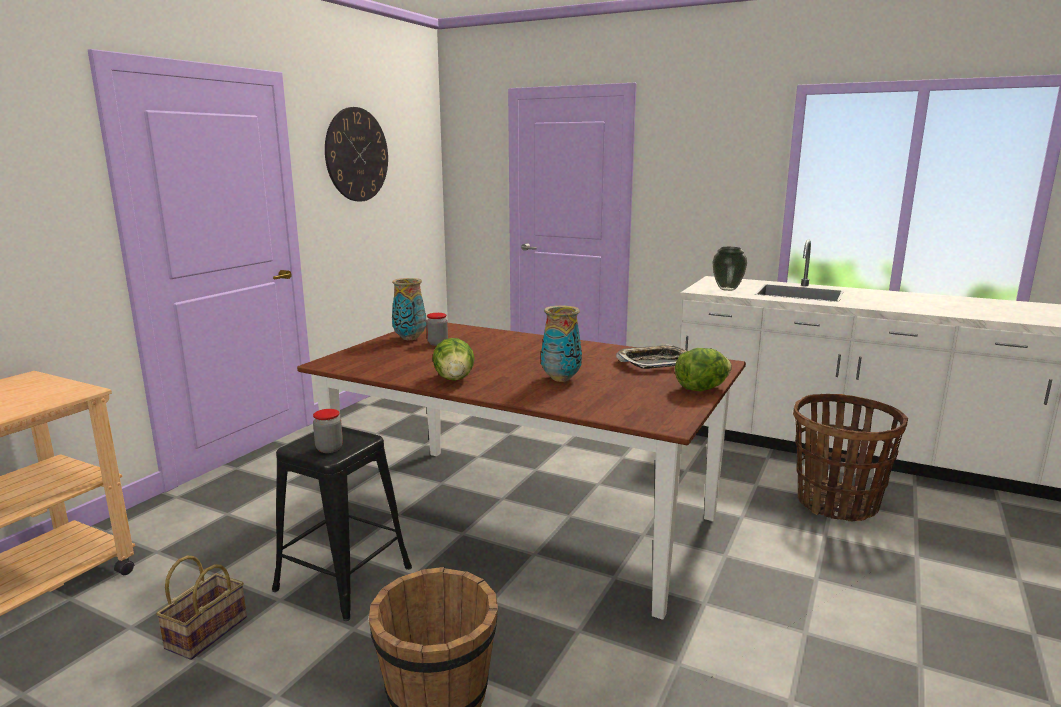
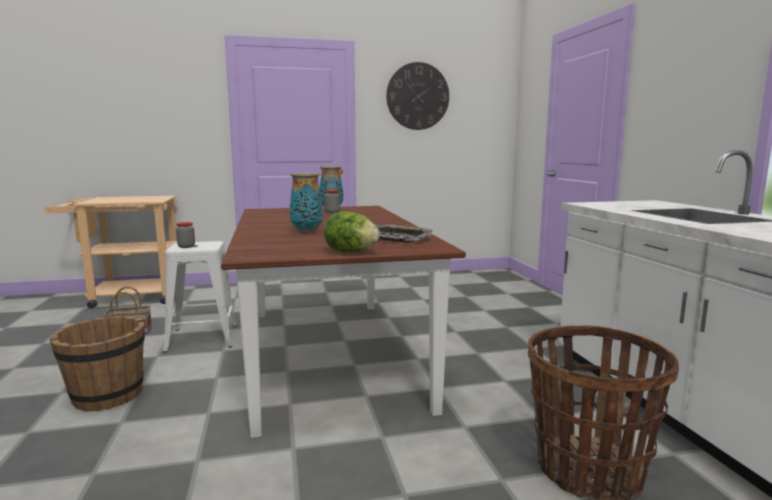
camera: 50 degrees right, 5 degrees down
black stool [272,427,412,621] -> white stool [163,241,237,353]
lettuce [433,338,475,381] -> none
vase [712,247,747,291] -> none

